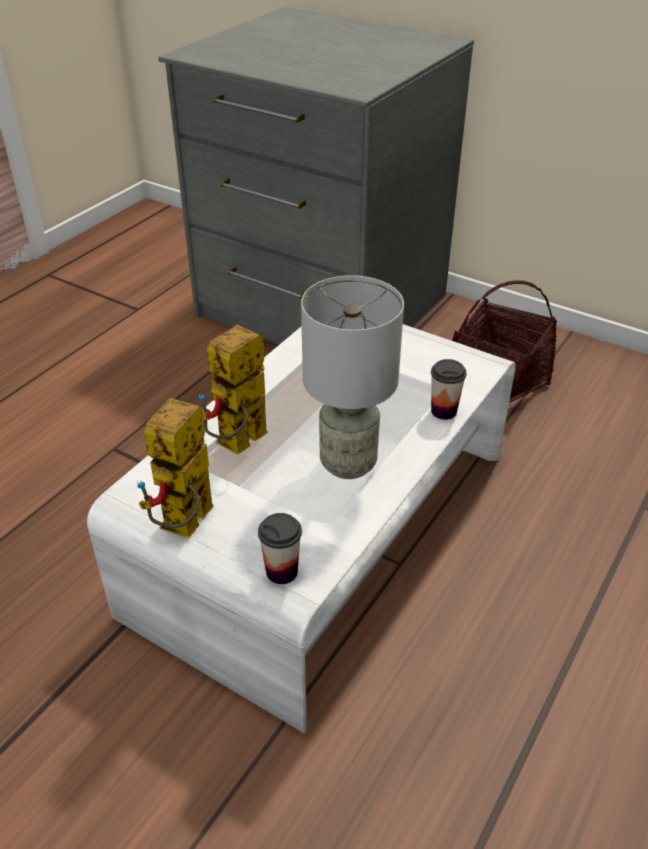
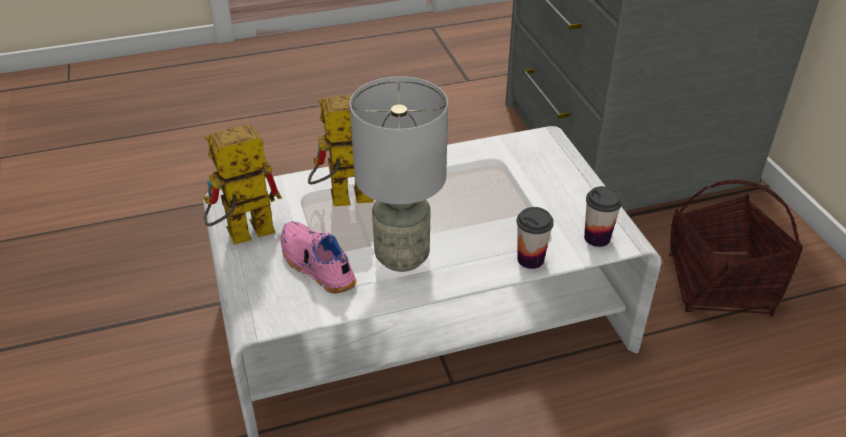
camera: 40 degrees right, 0 degrees up
cup [258,513,302,584] -> cup moved to [584,186,622,247]
none -> pink shoe [281,221,357,293]

